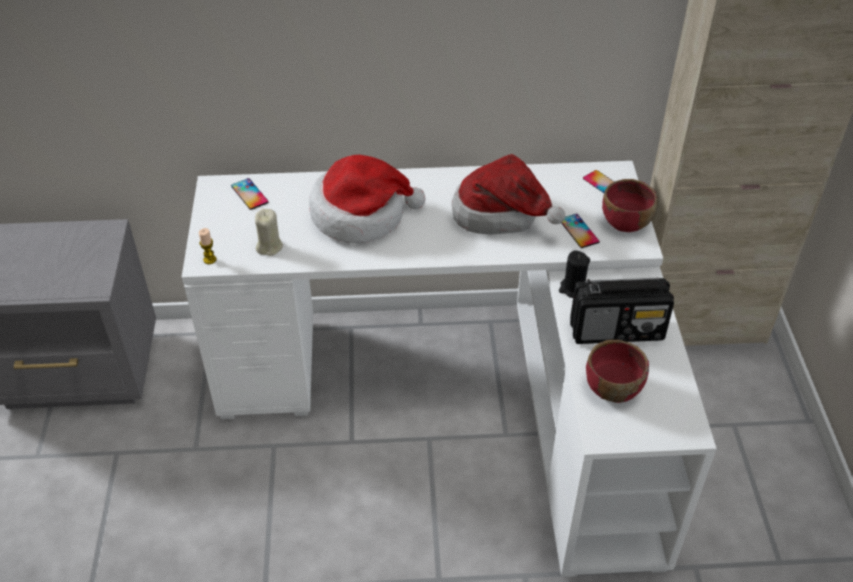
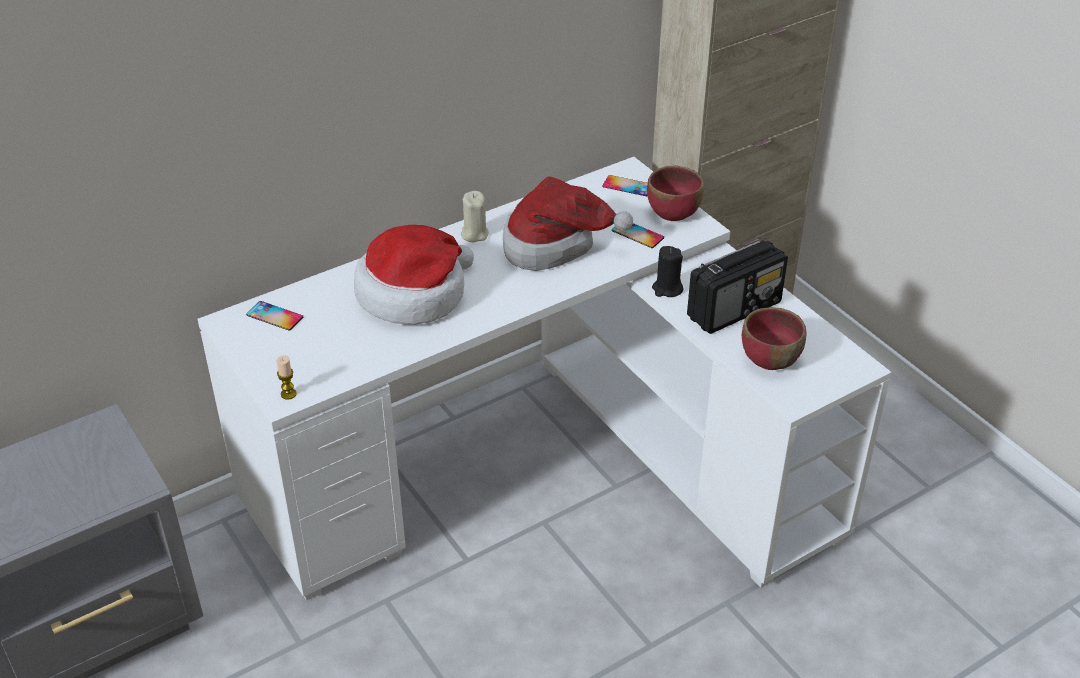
camera: 30 degrees left, 5 degrees down
beige candle [255,209,283,256] -> beige candle moved to [461,191,489,242]

